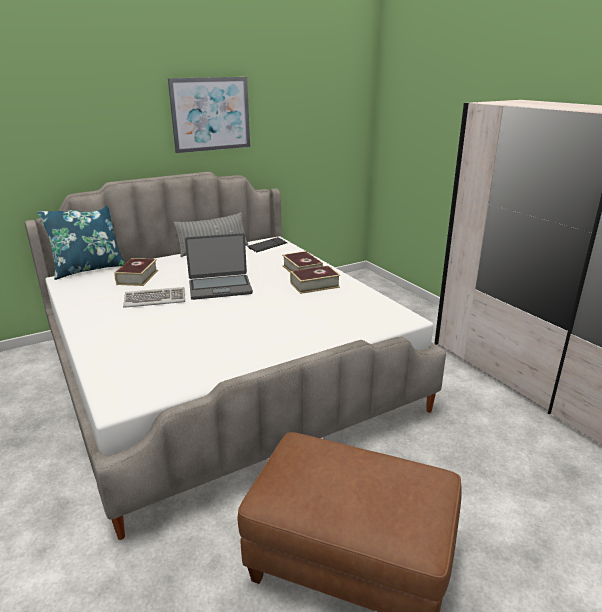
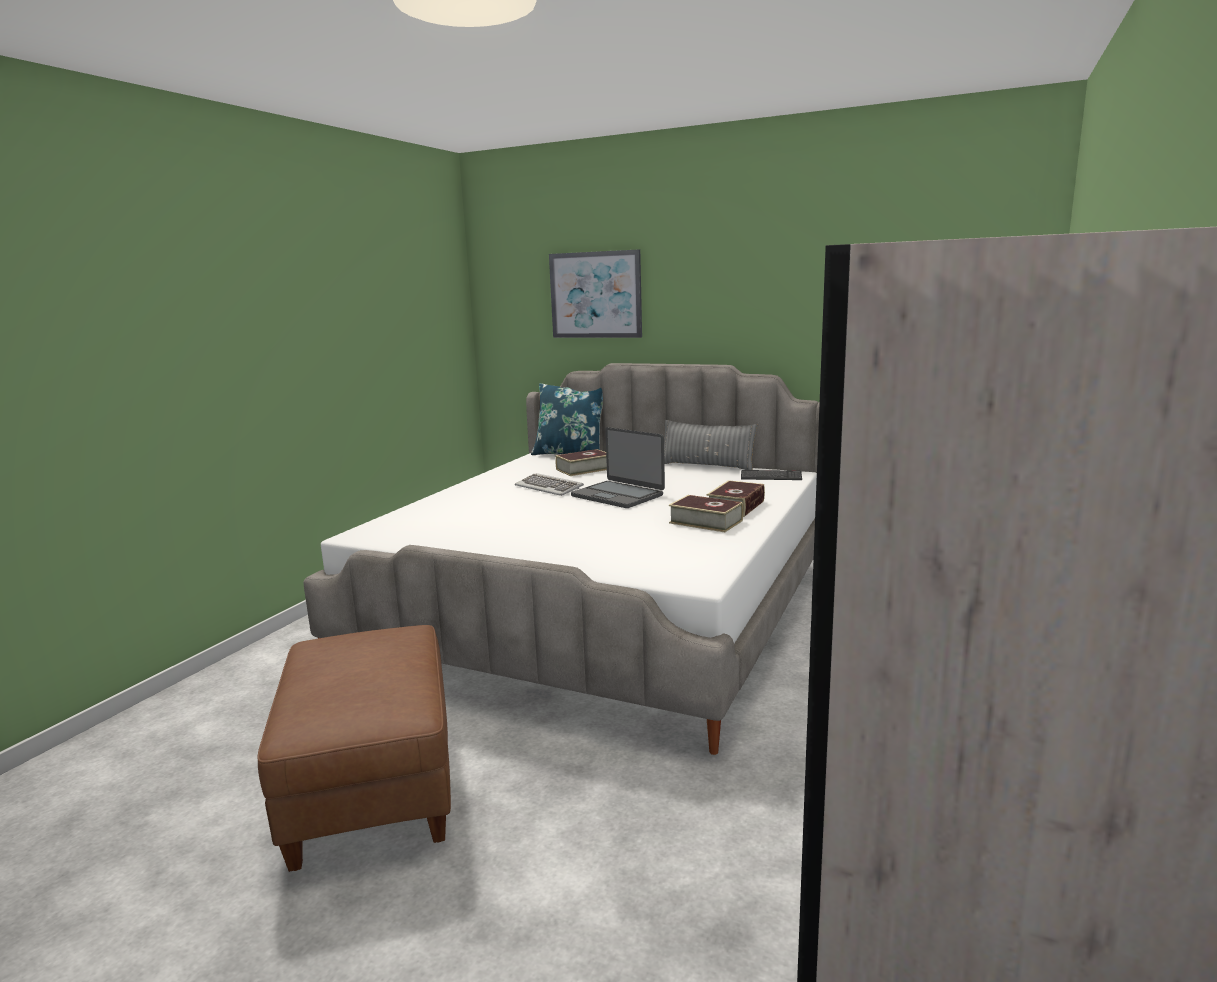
camera: 55 degrees right, 10 degrees down
picture [168,77,250,153] -> picture moved to [549,249,642,338]

